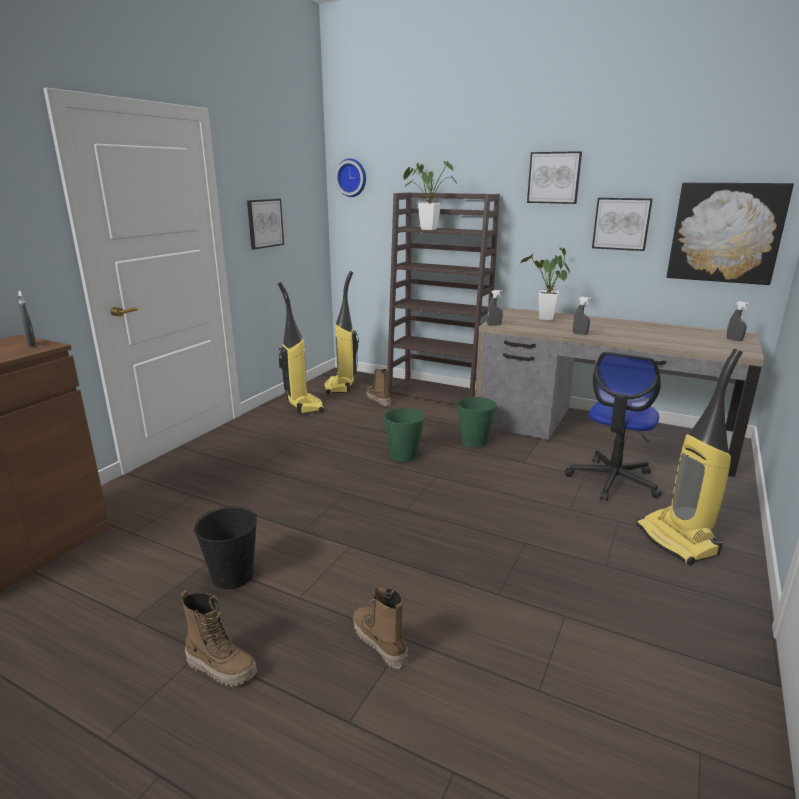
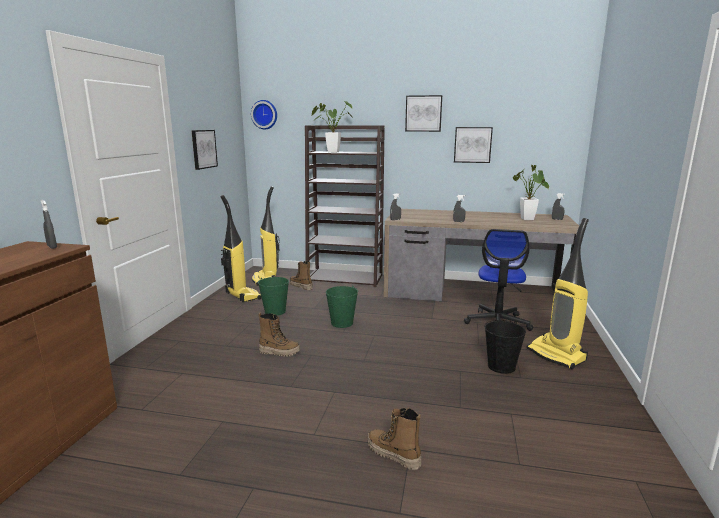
camera: 15 degrees left, 5 degrees down
boot [181,590,257,687] -> boot moved to [258,313,300,357]
black bucket [194,506,257,589] -> black bucket moved to [484,320,526,374]
green bucket [457,397,496,448] -> green bucket moved to [258,277,289,316]
potted plant [520,248,570,321] -> potted plant moved to [513,165,549,220]
picture [667,183,794,285] -> none

